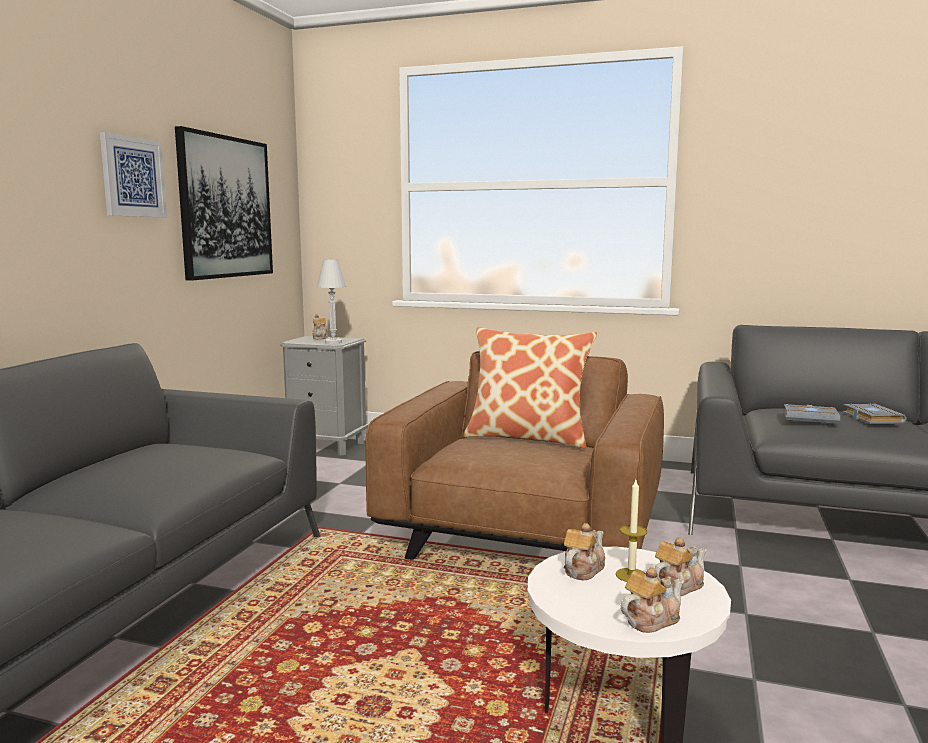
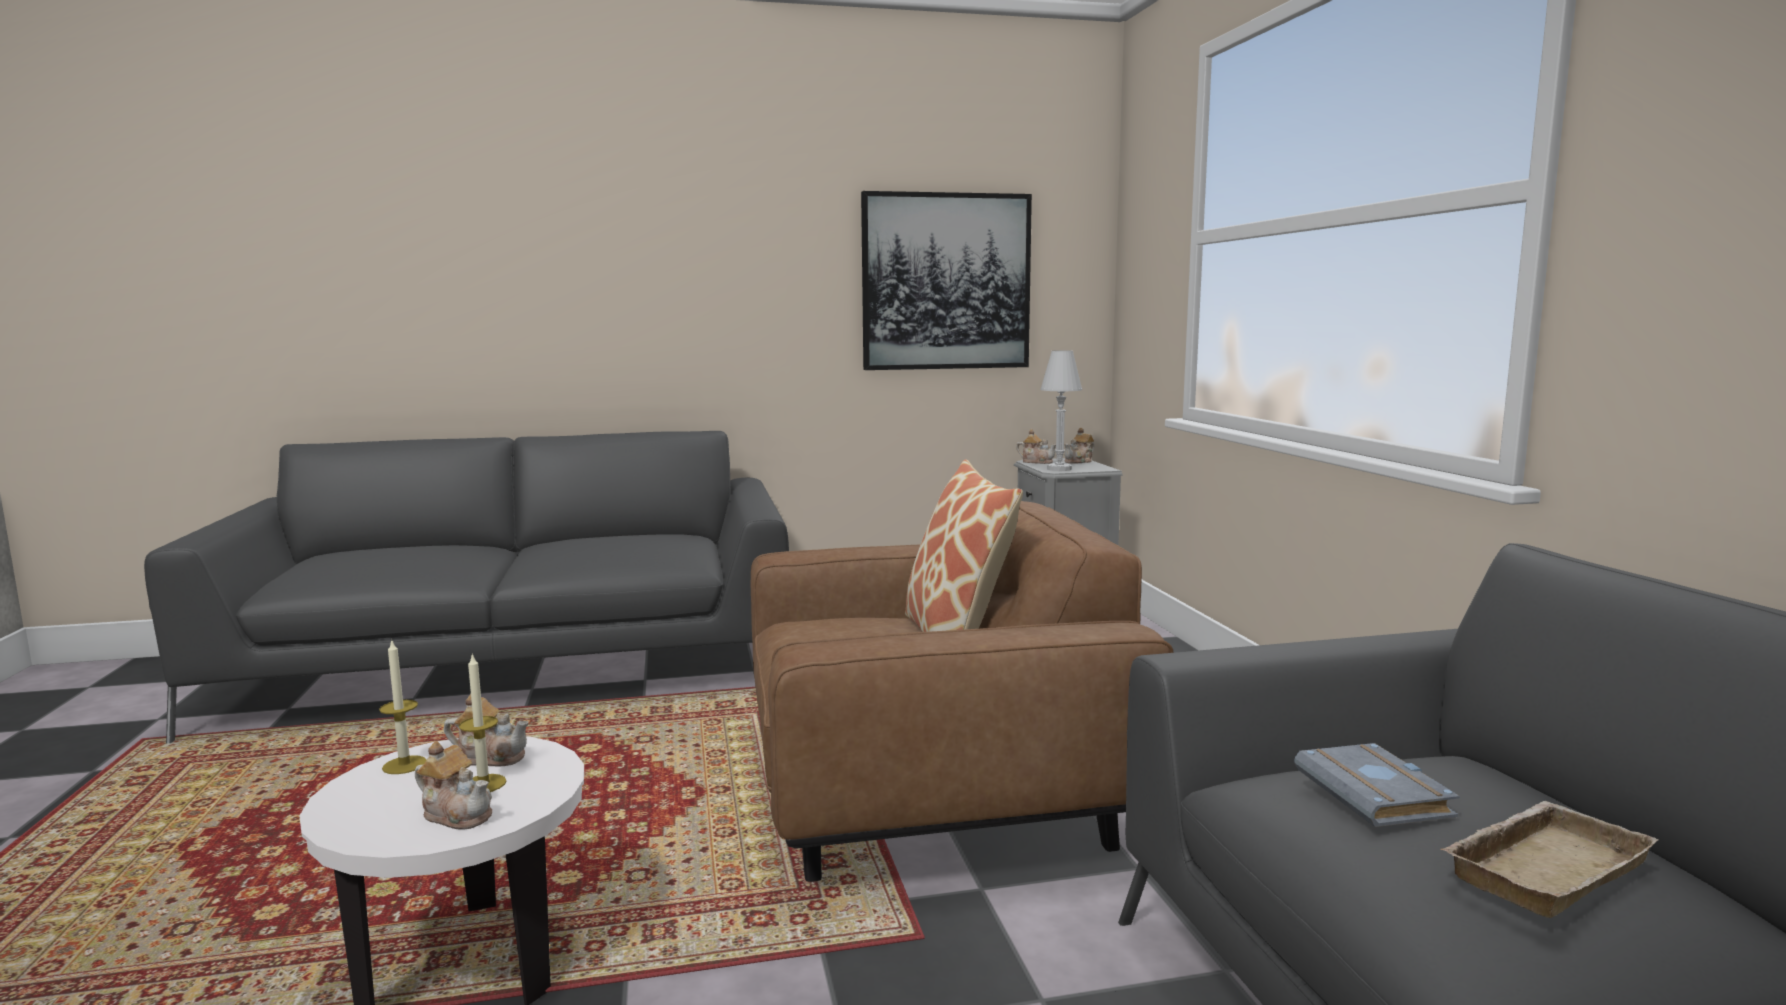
camera: 60 degrees right, 0 degrees up
picture [100,132,167,217] -> none
teapot [621,567,684,633] -> teapot moved to [1016,429,1056,464]
grey book [843,403,907,424] -> beige tray [1441,801,1659,918]
none -> candle [379,641,426,774]

